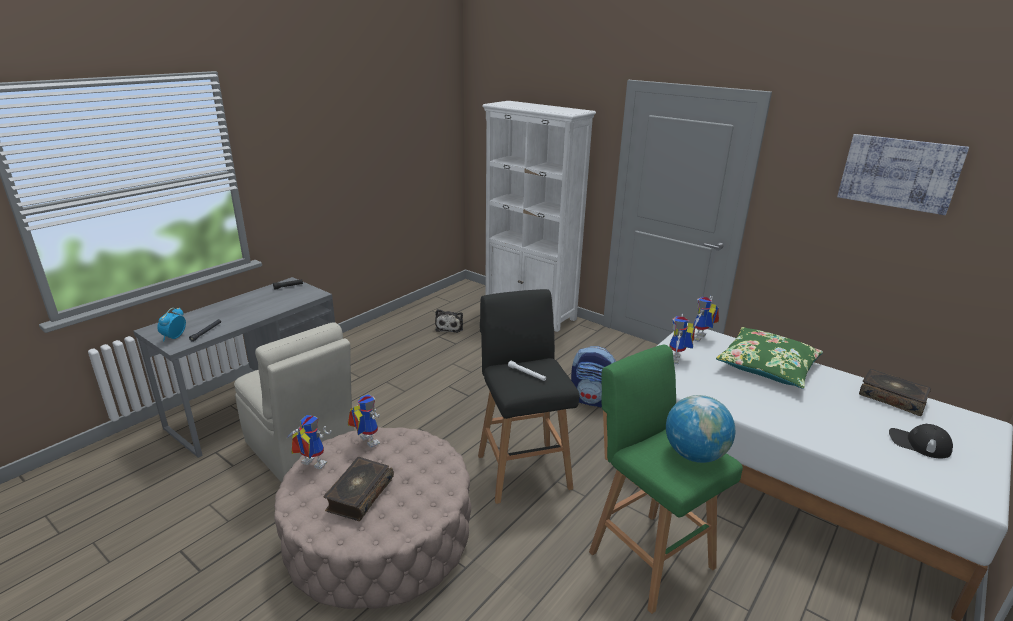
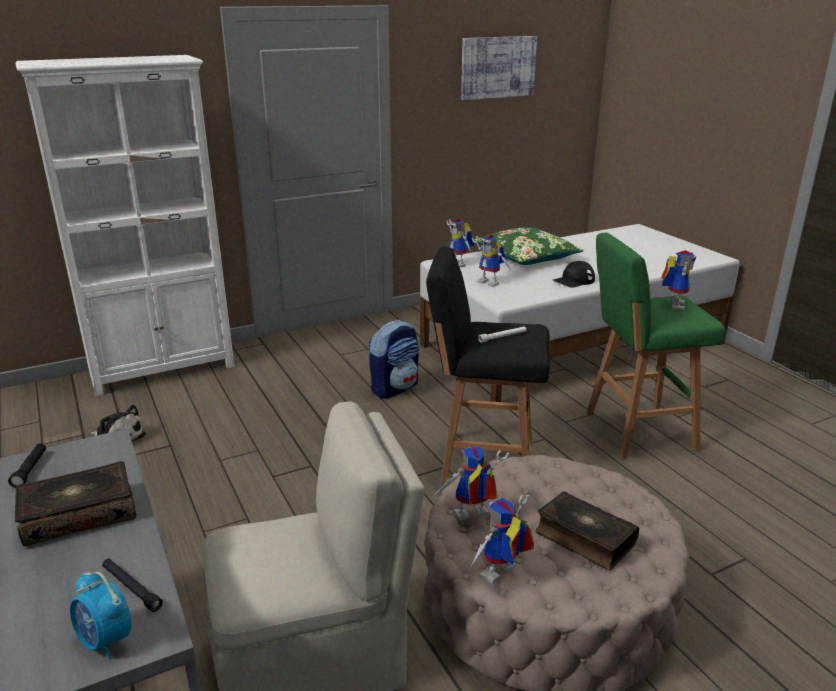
camera: 65 degrees left, 0 degrees up
globe [666,395,735,463] -> toy robot [661,250,696,310]
book [859,369,931,416] -> book moved to [15,461,137,546]
black cap [889,424,953,458] -> black cap moved to [553,261,595,288]

